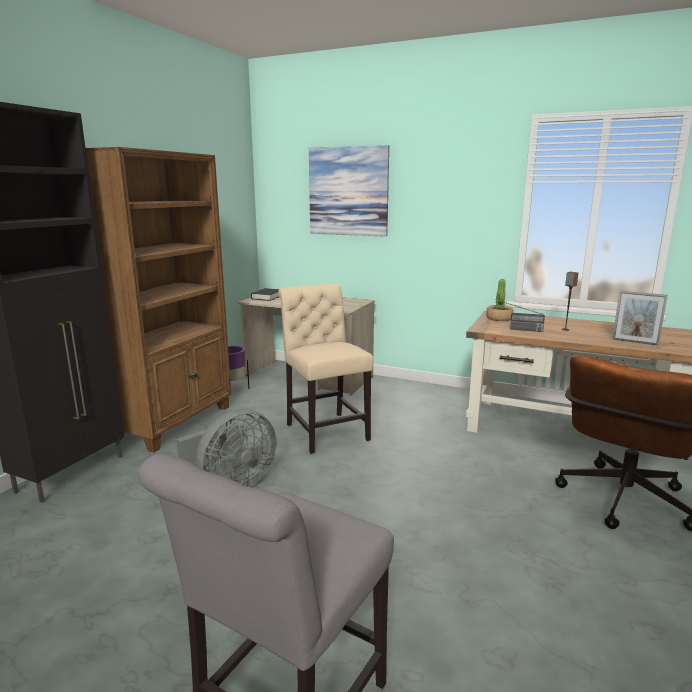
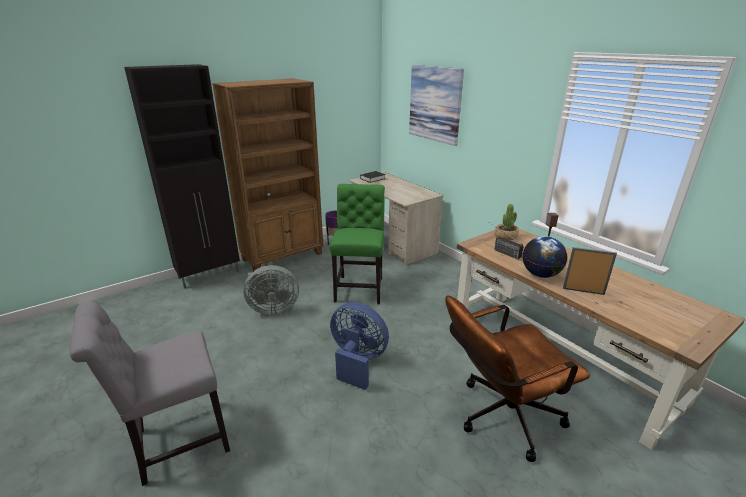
camera: 30 degrees right, 10 degrees up
beige chair [278,283,374,454] -> green chair [330,184,385,304]
picture frame [612,291,668,346] -> picture frame turned 135 degrees clockwise [563,247,617,295]
none -> blue fan [330,302,389,390]
none -> globe [523,236,567,278]

